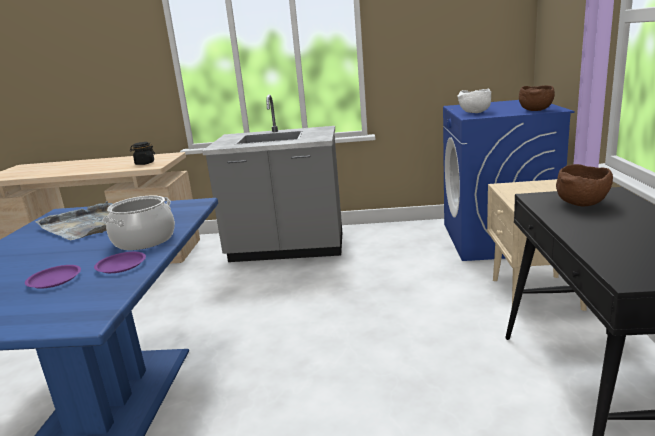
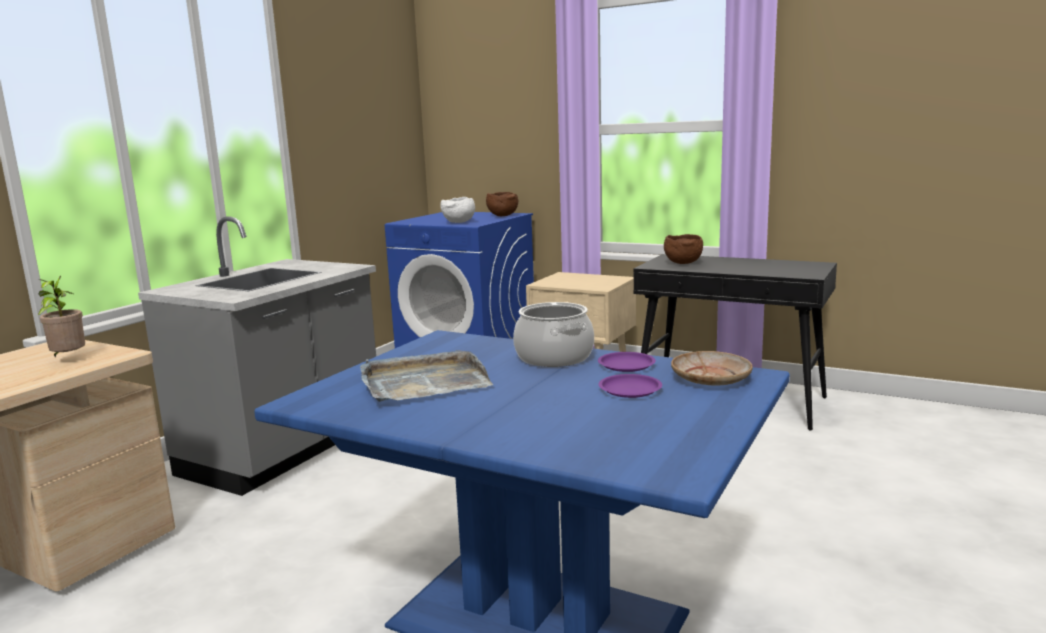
camera: 65 degrees left, 5 degrees down
black jar [130,142,155,165] -> potted plant [38,275,85,358]
none -> beige plate [671,351,753,386]

